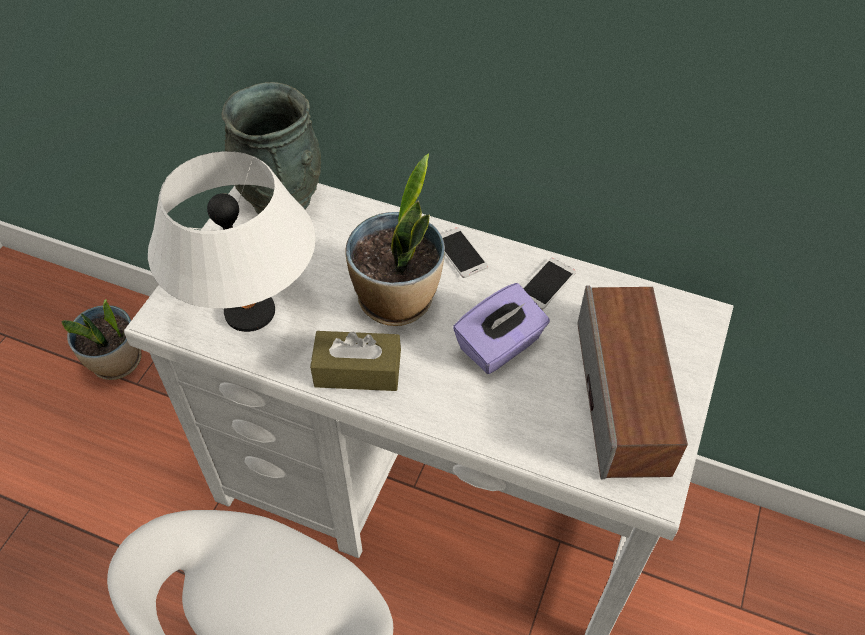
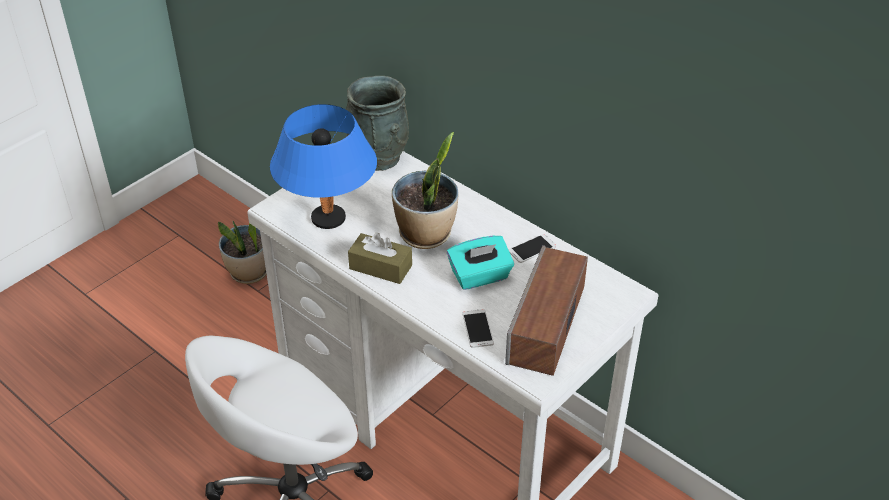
camera: 20 degrees right, 10 degrees down
white table lamp [148,151,316,332] -> blue table lamp [270,104,377,229]
phone [441,228,488,278] -> phone moved to [462,309,494,348]
purple tissue box [453,283,550,374] -> turquoise tissue box [447,236,514,290]

